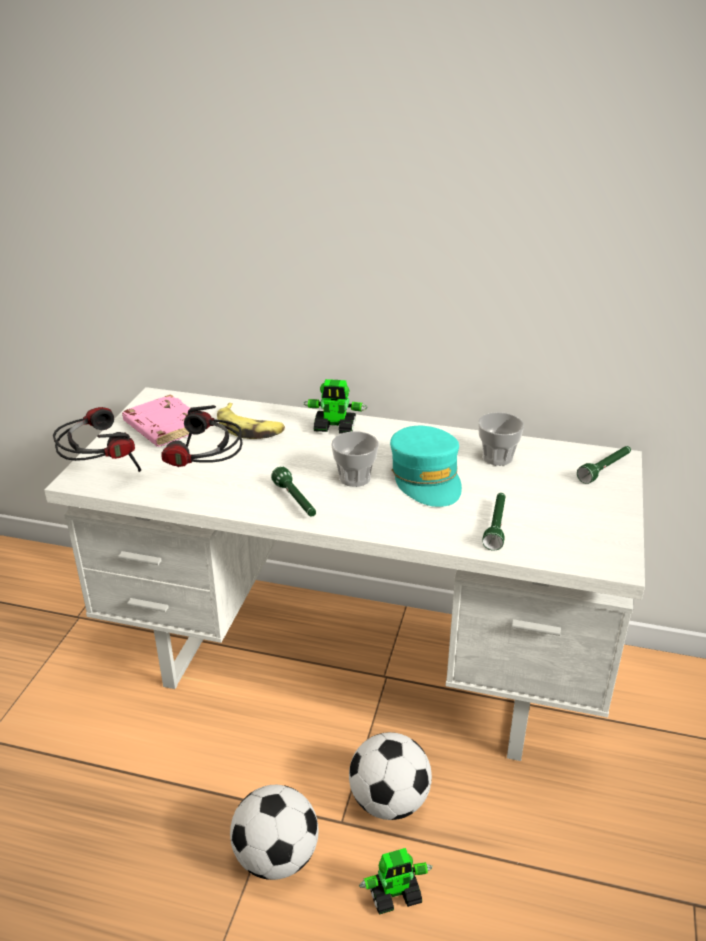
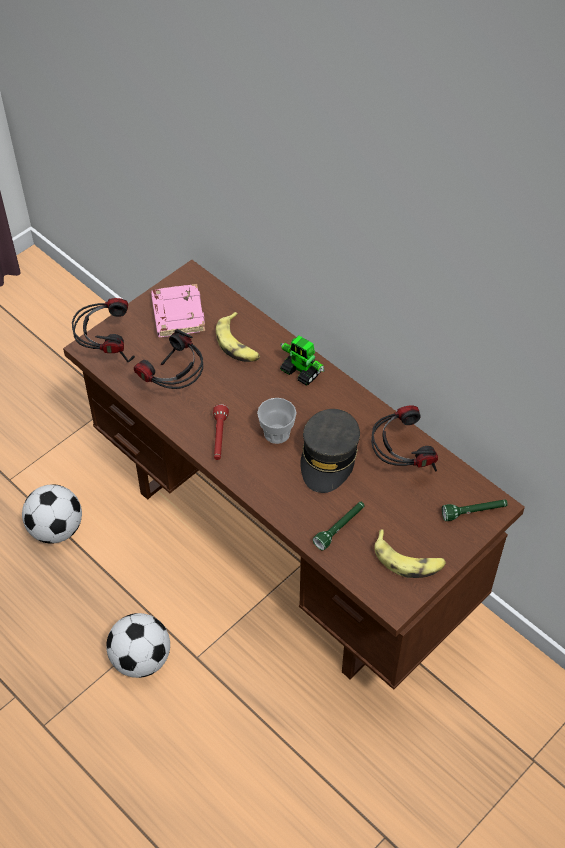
camera: 30 degrees right, 20 degrees up
white desk [44,387,645,761] -> brown desk [63,260,525,690]
green flashlight [271,466,316,517] -> red flashlight [213,404,229,460]
football [349,732,432,820] -> football moved to [22,484,82,543]
toy robot [359,848,433,915] -> none
turquoise cap [390,426,462,507] -> grey cap [300,409,360,493]
cup [478,412,524,466] -> headphones [371,405,438,472]
none -> banana [375,529,446,578]

